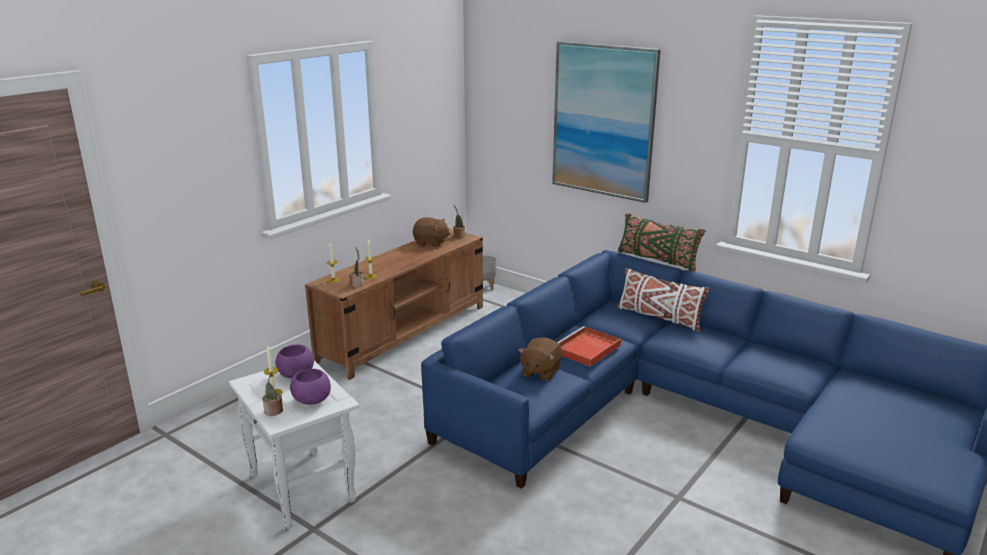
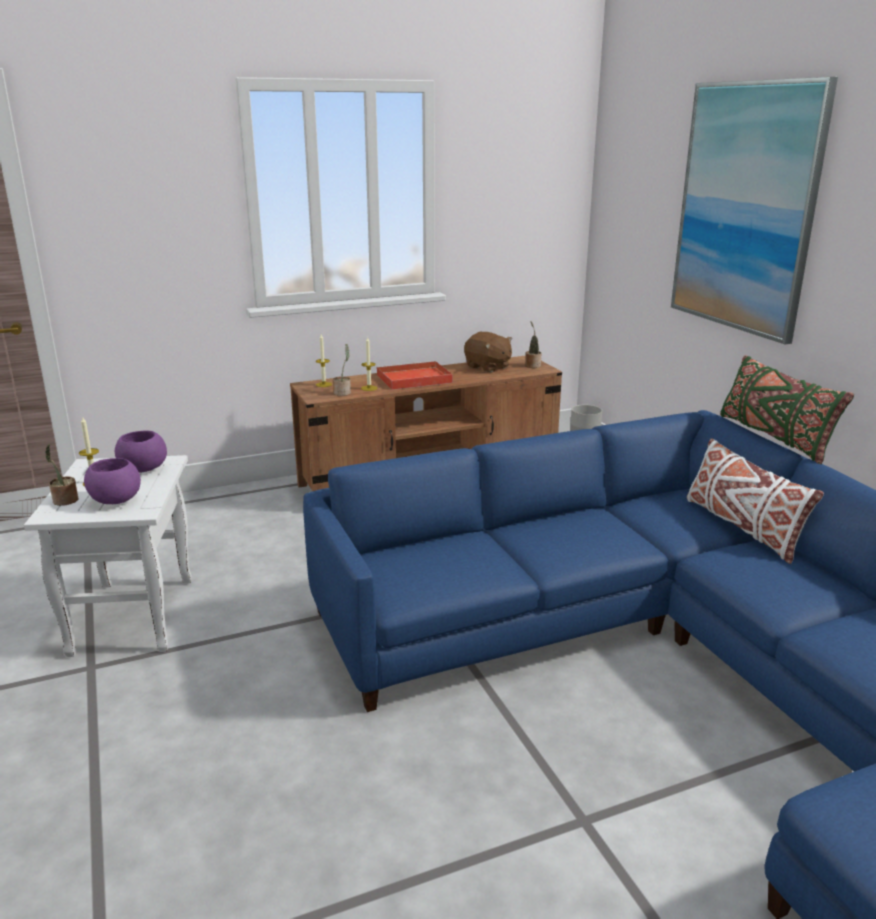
camera: 30 degrees right, 0 degrees up
brown plush toy [518,337,562,381] -> none
red tray [557,326,621,367] -> red tray moved to [377,361,453,390]

